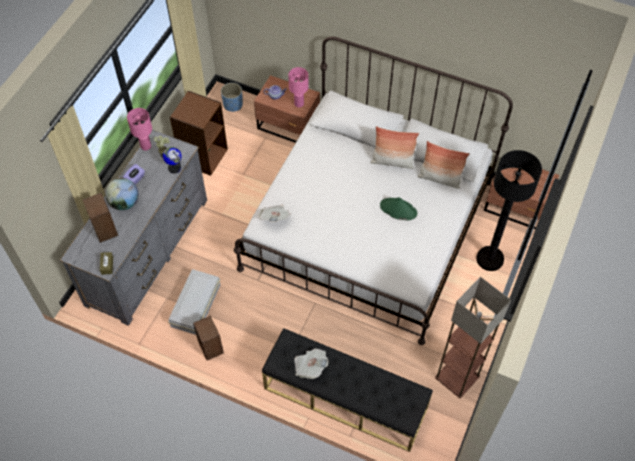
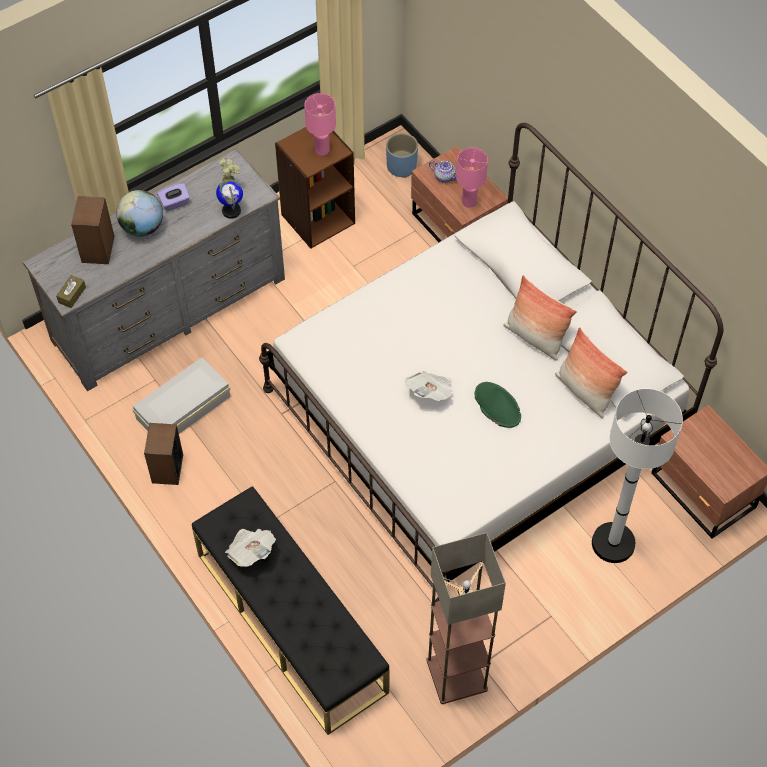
camera: 30 degrees right, 0 degrees up
pink table lamp [127,108,152,151] -> pink table lamp moved to [304,93,336,156]
newspaper [259,204,291,222] -> newspaper moved to [405,371,453,401]
black floor lamp [476,150,542,271] -> white floor lamp [592,389,683,563]

